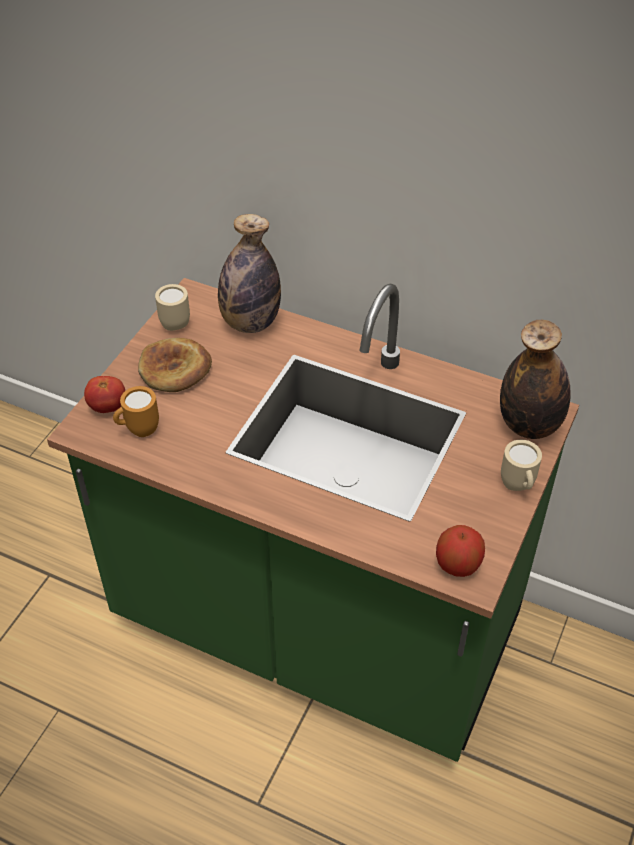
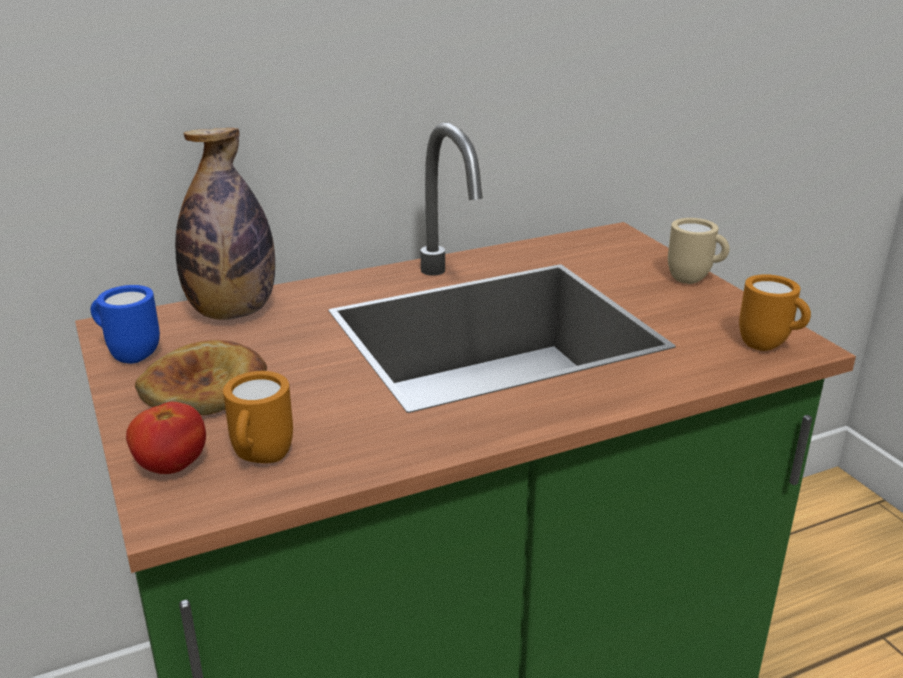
camera: 50 degrees left, 20 degrees down
beige mug [155,284,190,331] -> blue mug [91,285,160,364]
apple [436,525,485,577] -> orange mug [739,274,811,351]
bottle [500,320,571,439] -> none

